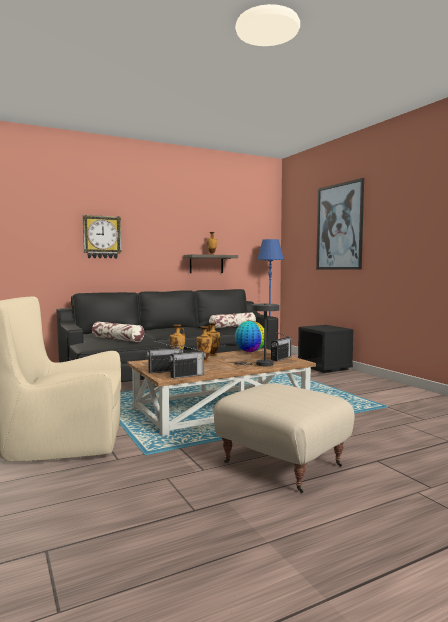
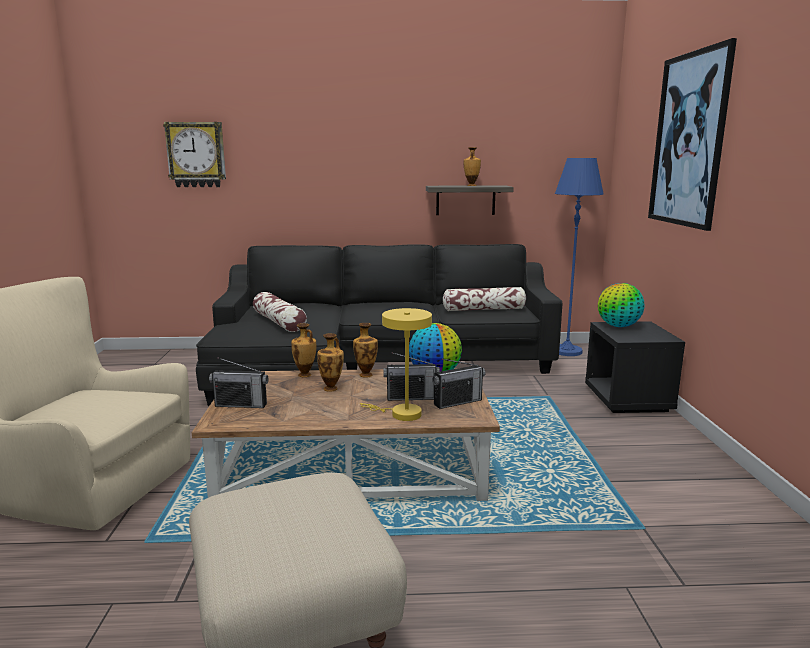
camera: 25 degrees right, 10 degrees up
wall clock [83,215,122,258] -> wall clock moved to [163,122,226,187]
radio [168,344,206,379] -> radio moved to [383,352,440,401]
grey table lamp [235,303,280,366] -> yellow table lamp [360,308,432,421]
none -> globe [598,283,645,327]

